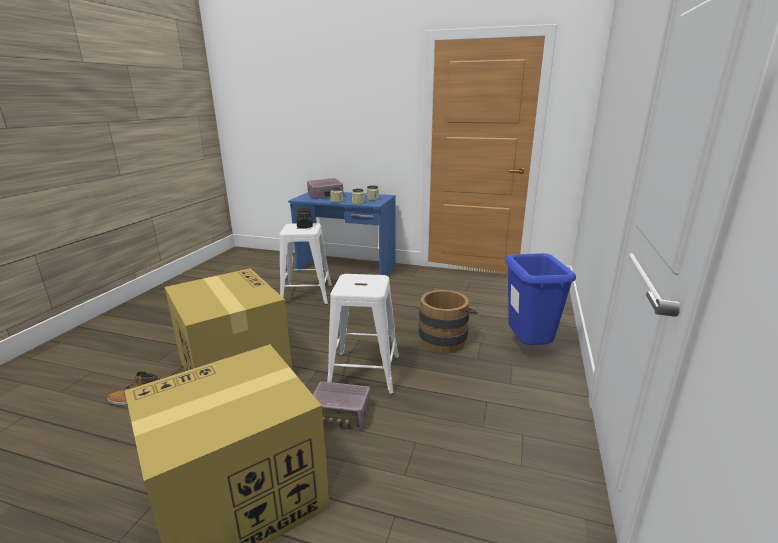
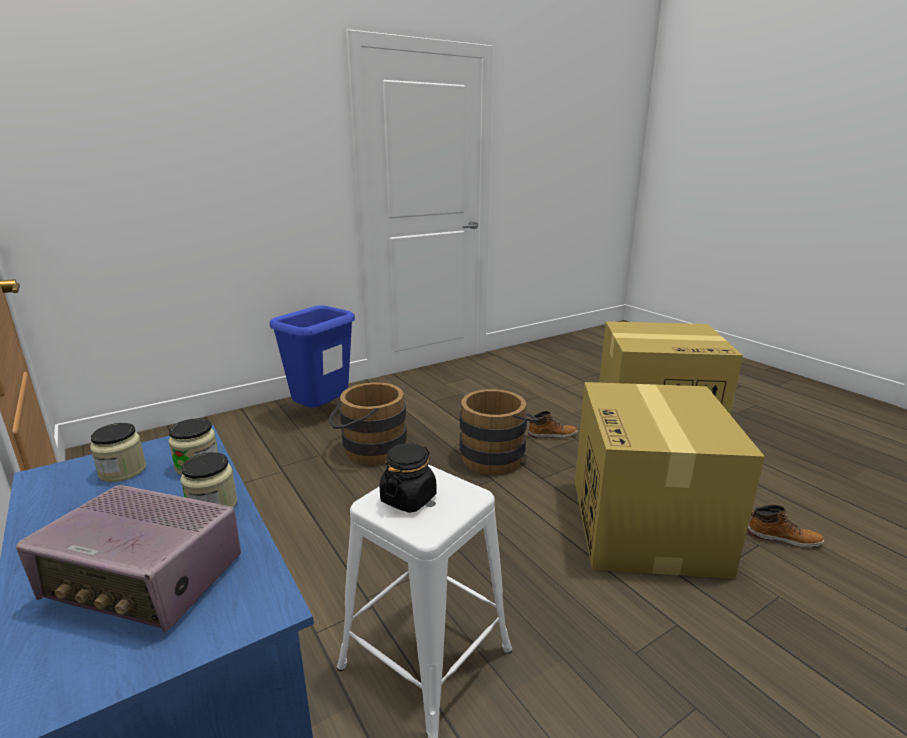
camera: 140 degrees left, 0 degrees up
radio [313,381,370,430] -> boot [528,411,578,438]
white stool [327,274,399,395] -> brown bucket [460,389,538,475]

